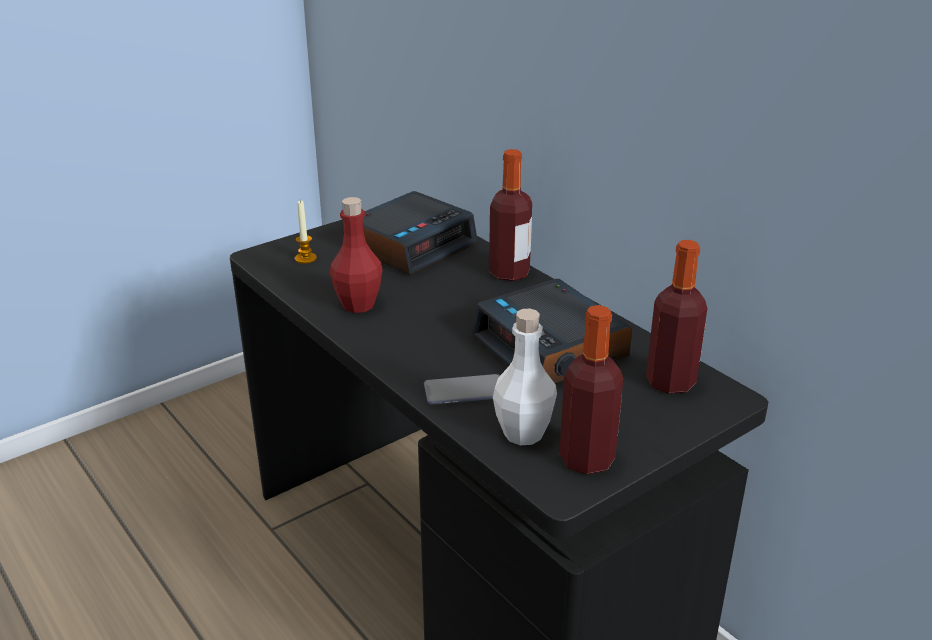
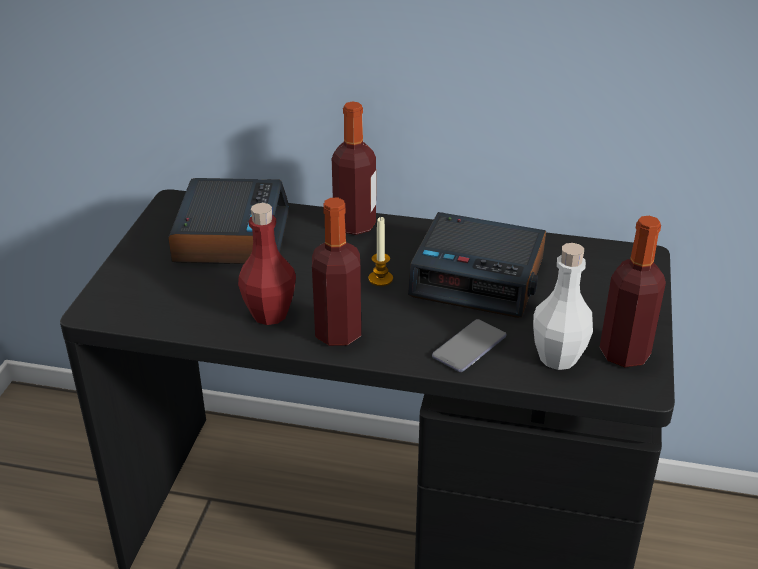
camera: 40 degrees left, 5 degrees up
candle [295,201,317,264] -> candle moved to [368,217,393,286]
bottle [646,240,707,394] -> bottle moved to [312,198,361,346]

